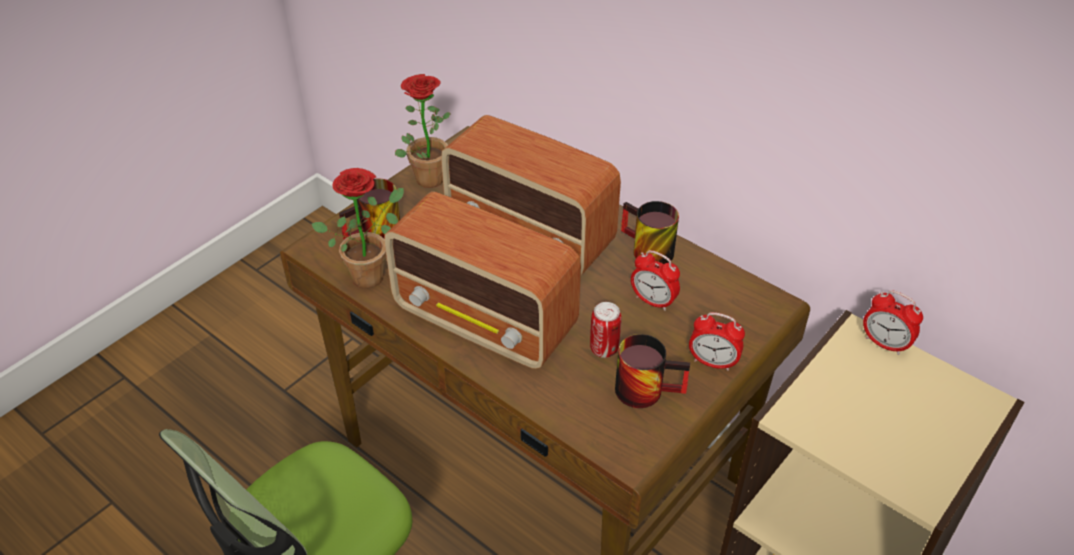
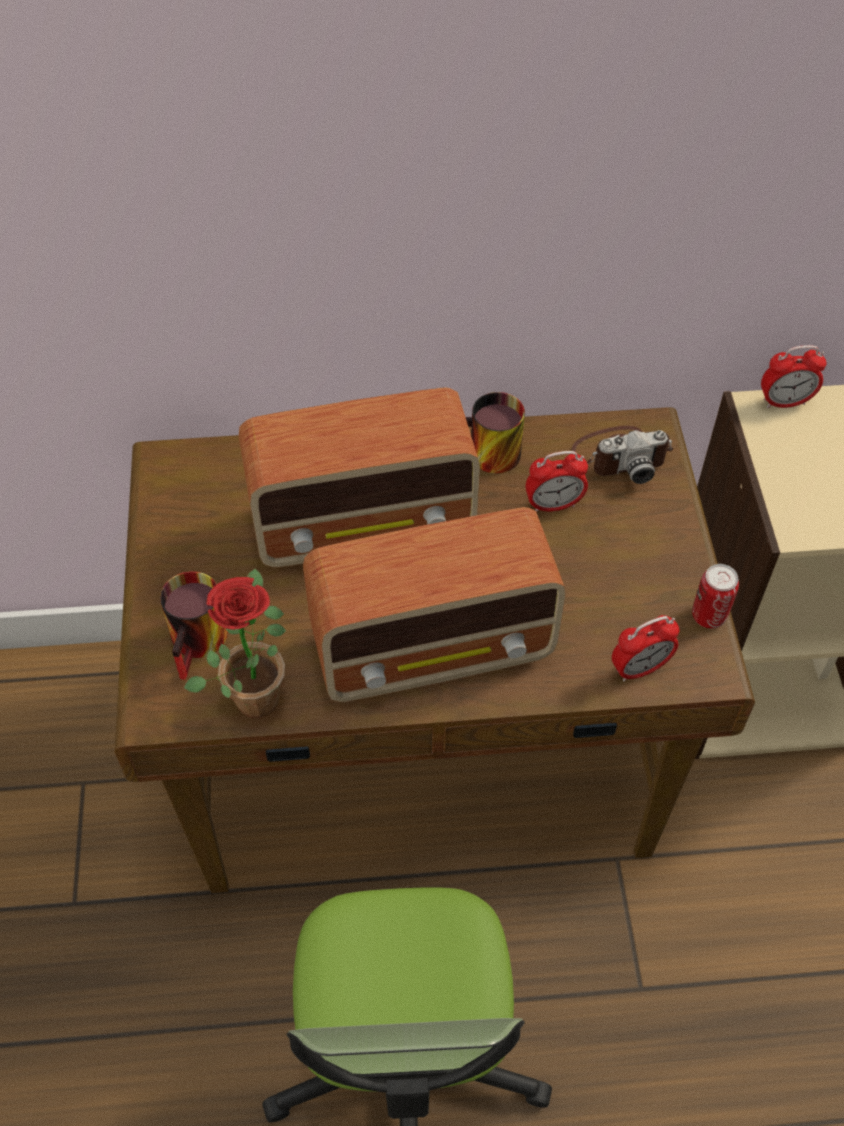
camera: 45 degrees left, 10 degrees up
potted plant [395,74,451,188] -> none
can [590,302,621,358] -> can moved to [692,564,739,629]
mug [615,334,690,408] -> none
alarm clock [689,312,745,371] -> alarm clock moved to [612,615,679,682]
none -> camera [572,426,673,484]

